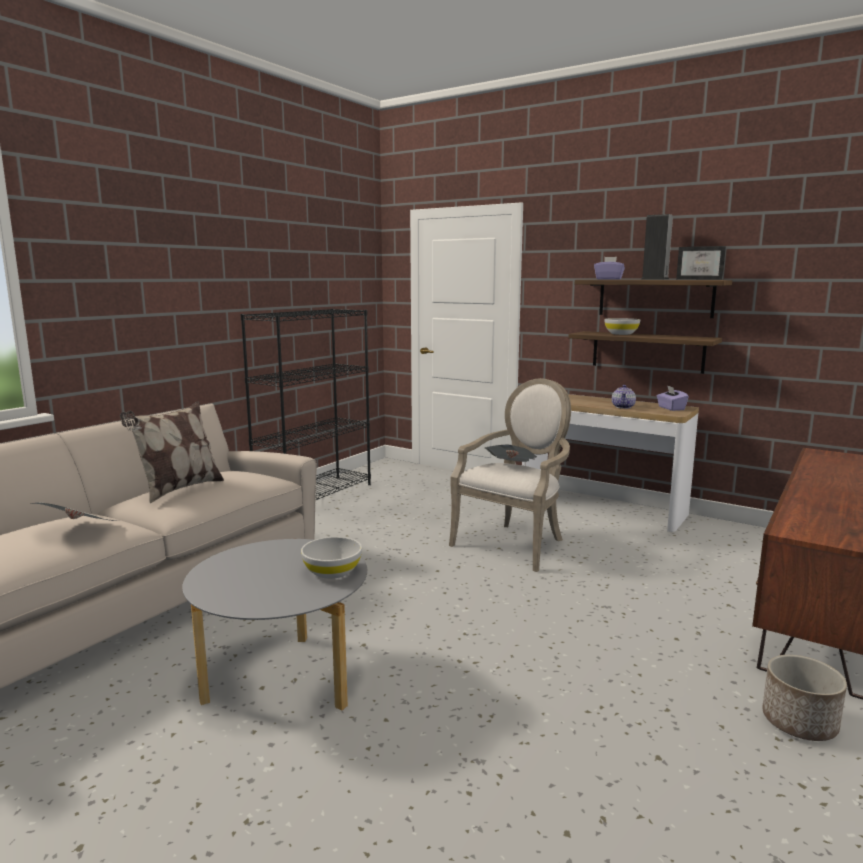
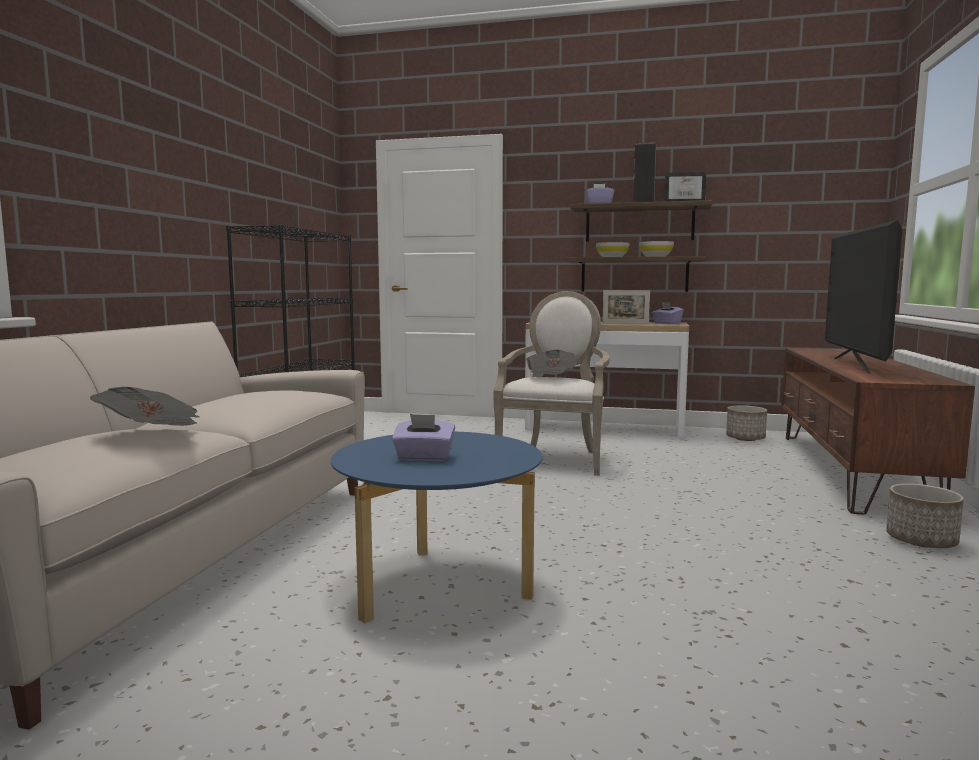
camera: 20 degrees left, 5 degrees down
pillow [120,402,224,503] -> none
grey coffee table [182,539,367,711] -> blue coffee table [331,432,543,623]
white bowl [301,537,362,579] -> white bowl moved to [639,241,674,257]
teapot [612,385,636,409] -> picture frame [602,290,650,324]
none -> purple tissue box [392,414,455,461]
none -> planter [726,405,767,441]
none -> television [825,220,902,374]

